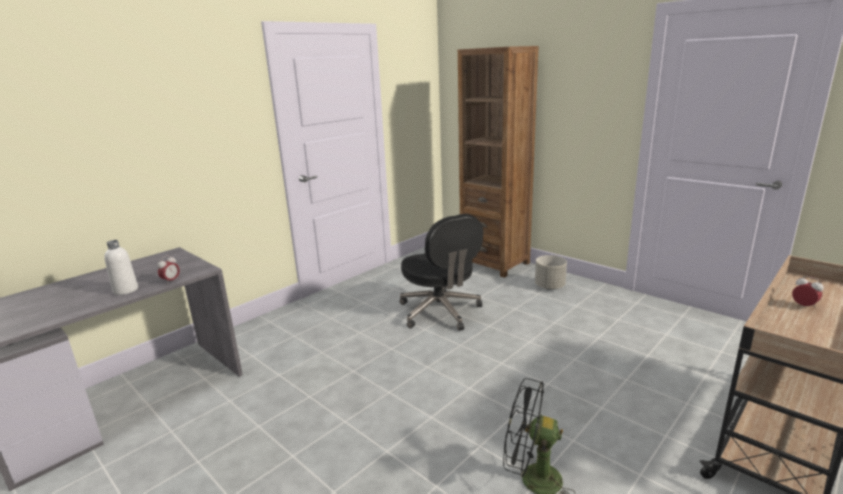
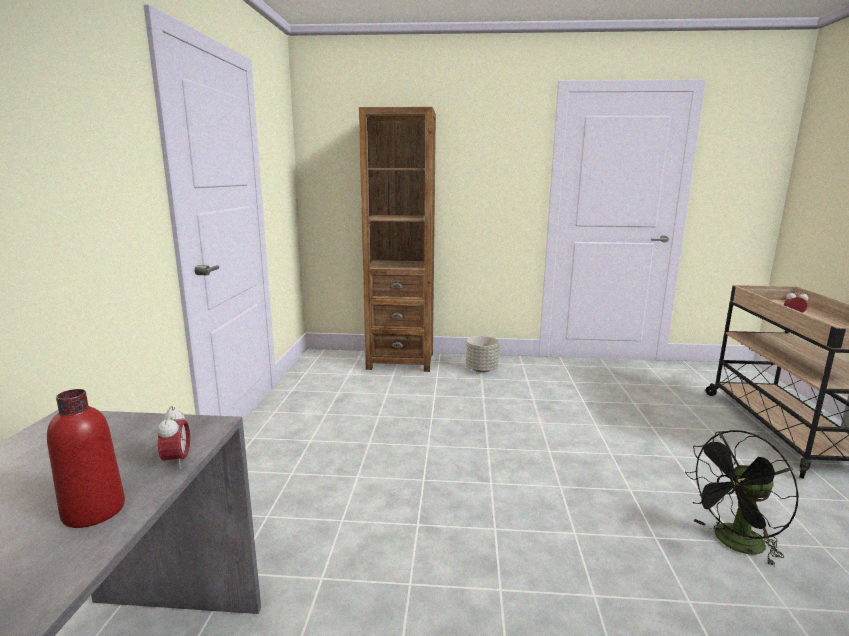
camera: 40 degrees left, 5 degrees down
white bottle [104,240,138,295] -> red bottle [47,389,125,528]
black office chair [400,214,483,331] -> none

